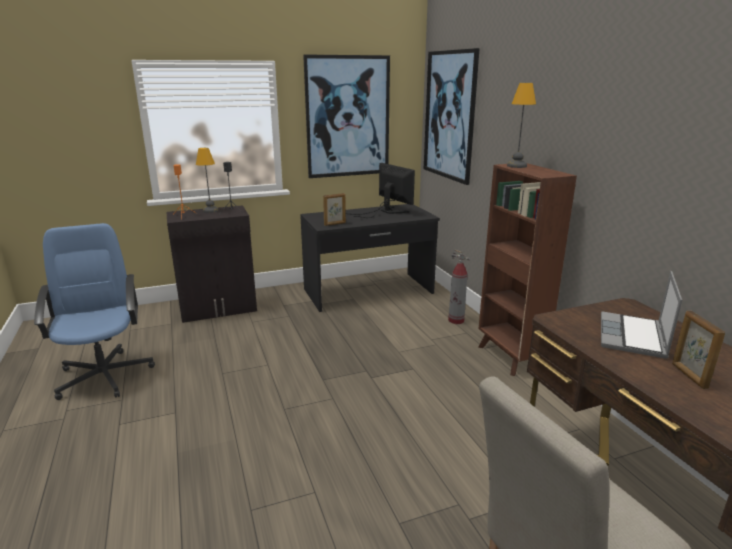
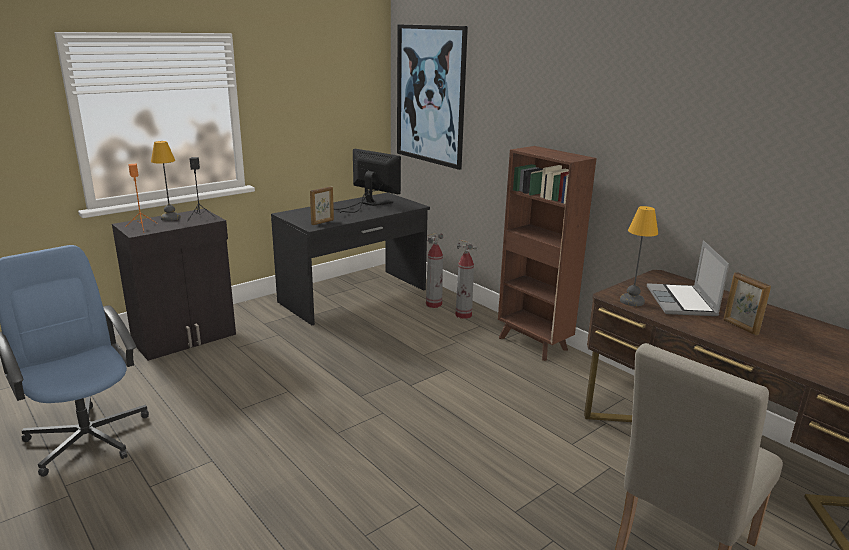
camera: 20 degrees left, 0 degrees up
picture [303,54,390,178] -> none
table lamp [507,83,536,168] -> table lamp moved to [620,206,658,306]
none -> fire extinguisher [426,233,443,308]

